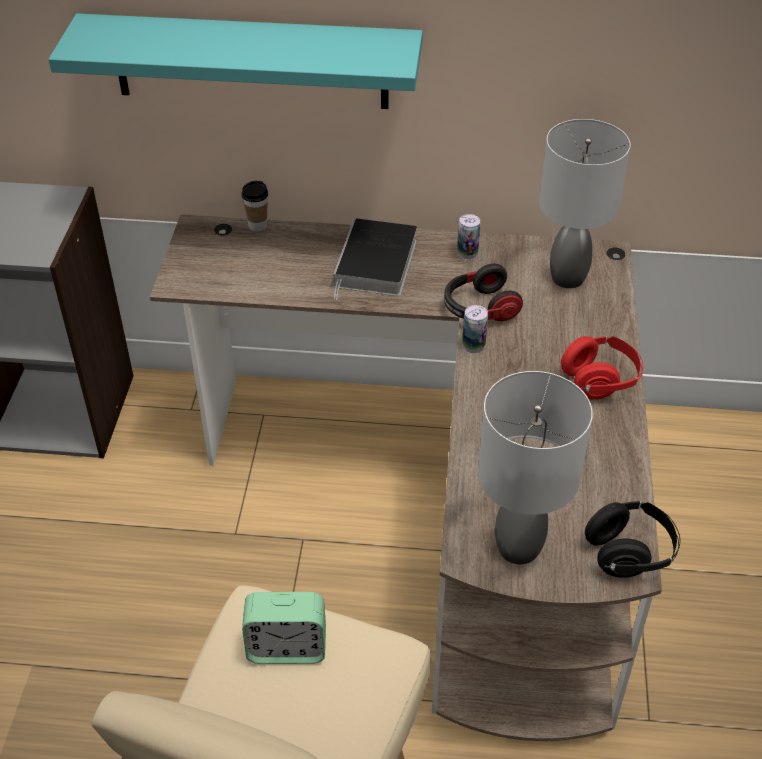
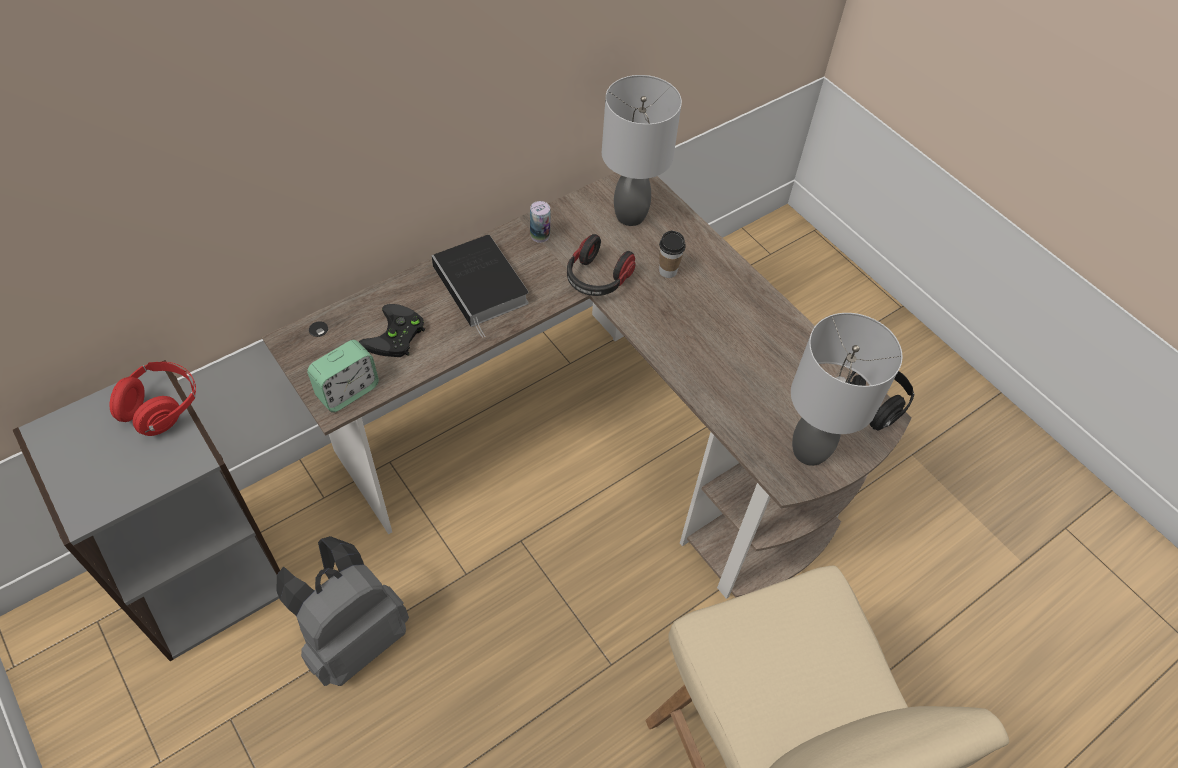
camera: 45 degrees left, 10 degrees up
turquoise shelf [49,13,423,109] -> none
cup [242,181,268,231] -> cup moved to [659,231,686,278]
alarm clock [242,592,326,664] -> alarm clock moved to [307,340,379,412]
can [462,305,488,353] -> none
red headphones [561,336,643,400] -> red headphones moved to [110,362,196,436]
none -> grey backpack [276,536,409,686]
none -> black game controller [359,304,425,357]

